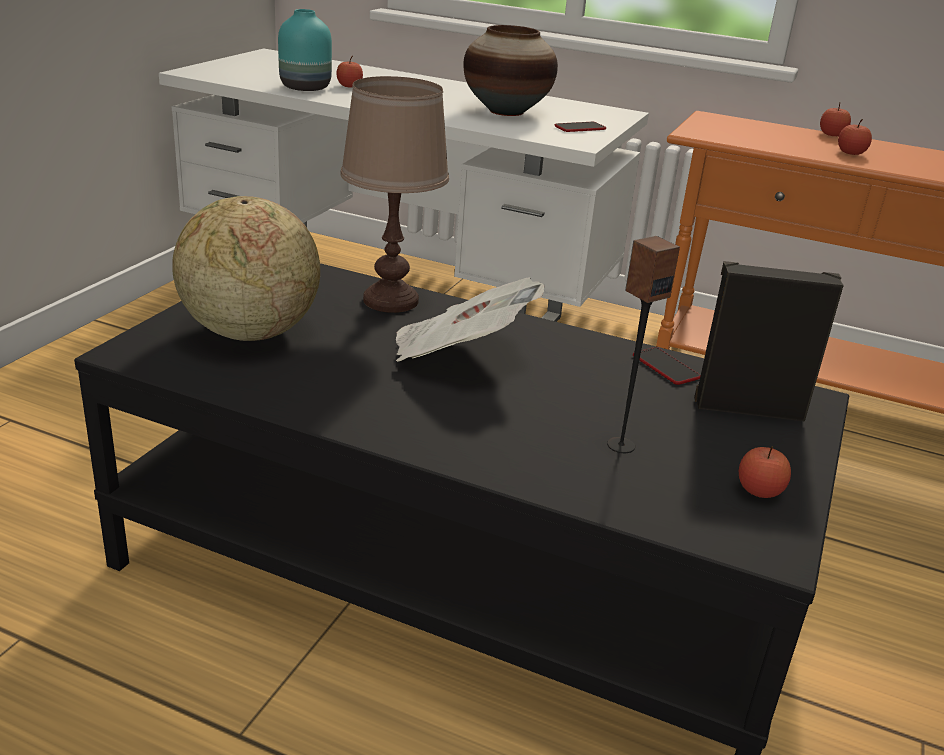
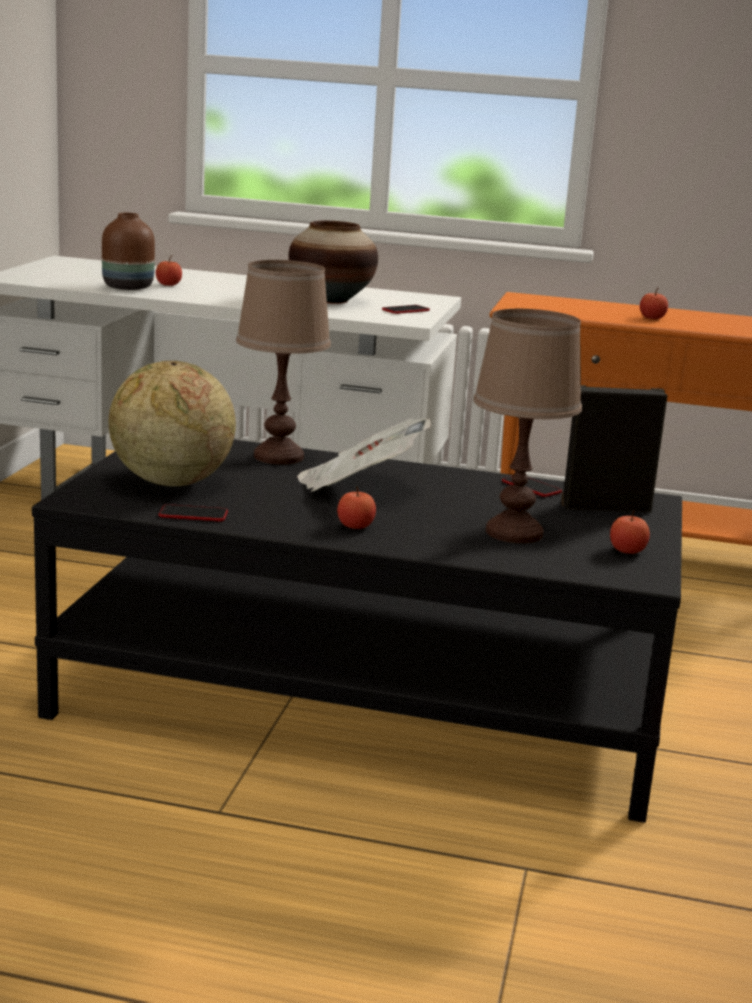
camera: 10 degrees left, 10 degrees down
turquoise vase [278,9,332,91] -> brown vase [102,213,155,290]
speaker [607,236,680,453] -> brown table lamp [473,309,582,543]
apple [820,103,851,136] -> apple moved to [337,486,376,529]
none -> phone [159,504,228,521]

